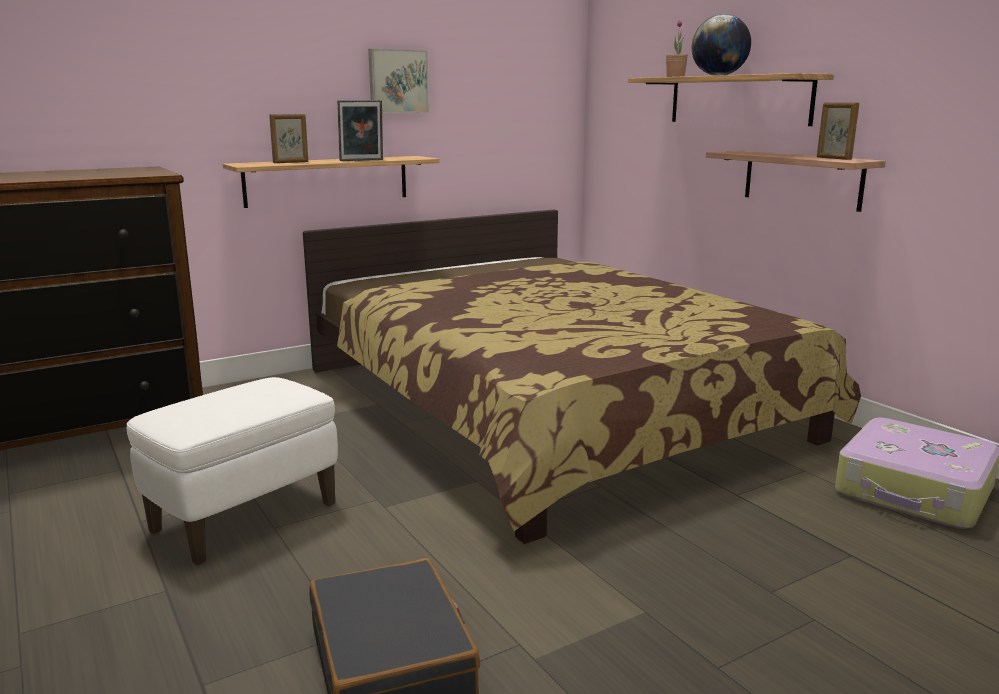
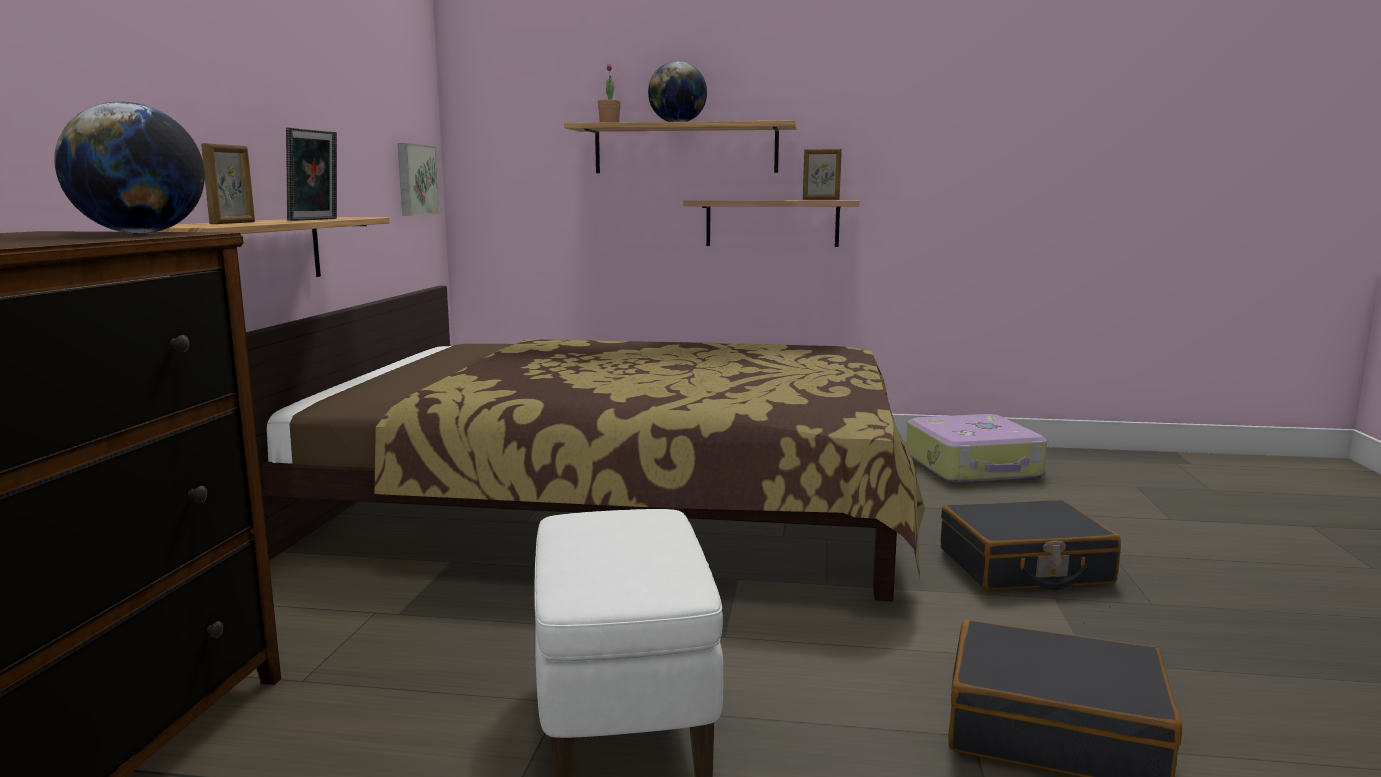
camera: 50 degrees left, 5 degrees down
picture [368,49,429,113] -> picture moved to [397,143,440,216]
none -> globe [54,102,205,234]
none -> black suitcase [941,500,1121,590]

